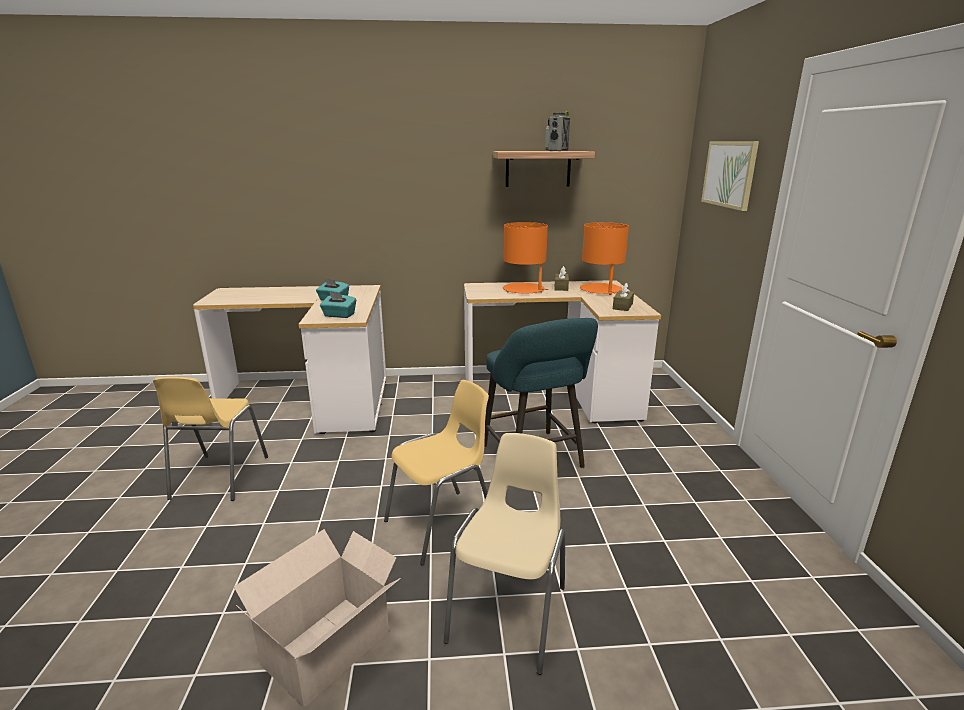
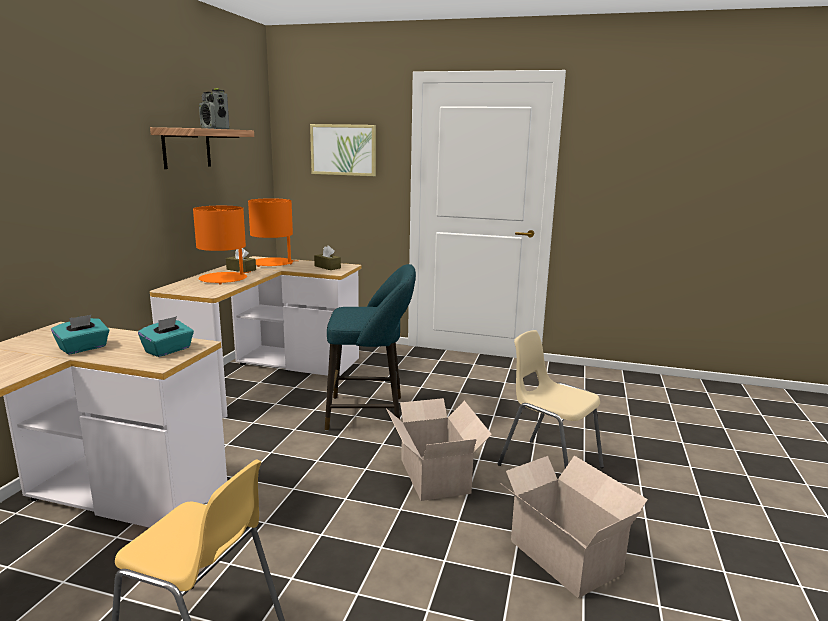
camera: 70 degrees left, 5 degrees down
yellow chair [384,380,489,566] -> cardboard box [386,398,492,501]

